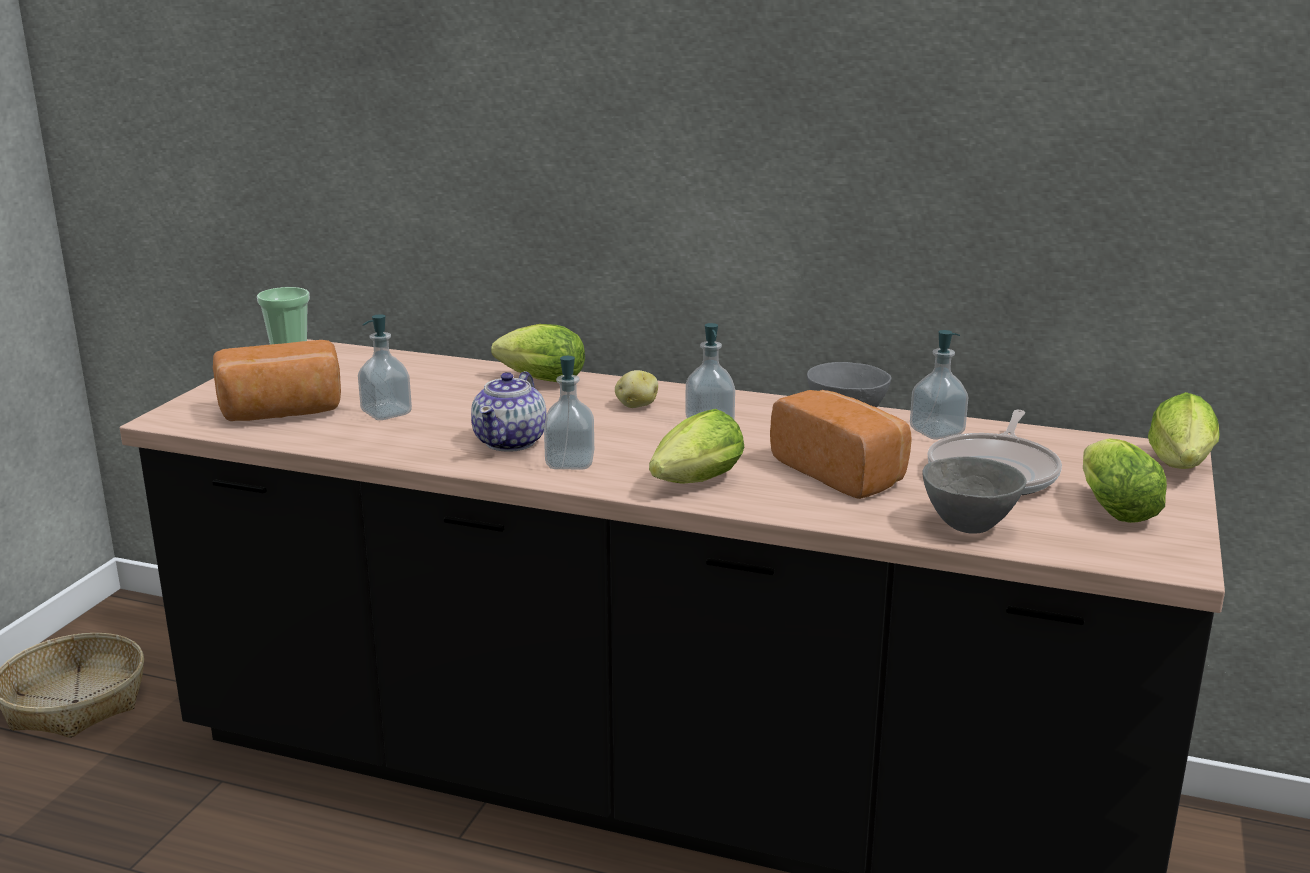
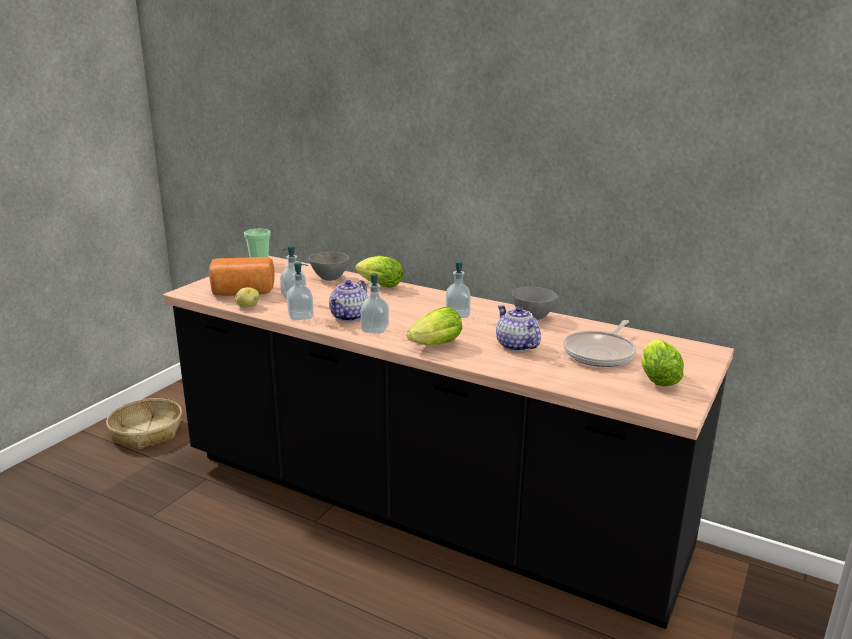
camera: 10 degrees right, 0 degrees up
potato [615,370,658,408] -> potato moved to [235,287,259,308]
bread [770,390,912,499] -> teapot [496,305,541,352]
soap dispenser [910,330,968,440] -> soap dispenser moved to [287,262,314,320]
grey bowl [922,457,1026,534] -> grey bowl moved to [309,252,349,281]
lettuce [1148,392,1220,469] -> none

